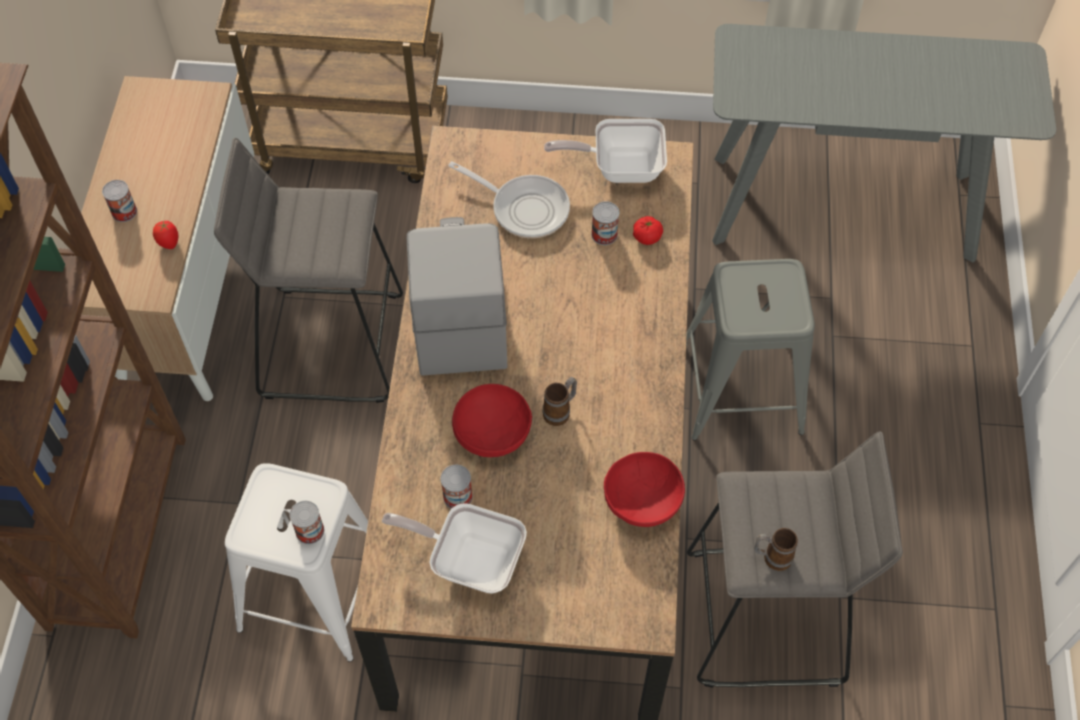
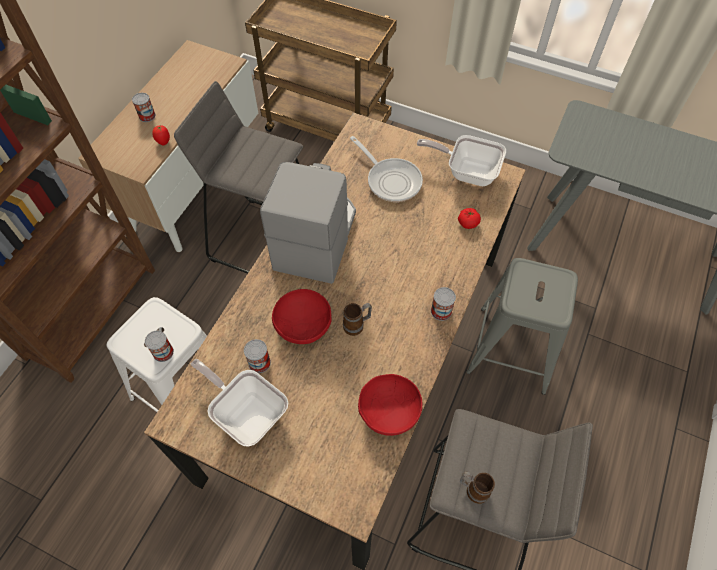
camera: 20 degrees right, 0 degrees up
can [591,201,619,245] -> can moved to [431,287,456,321]

